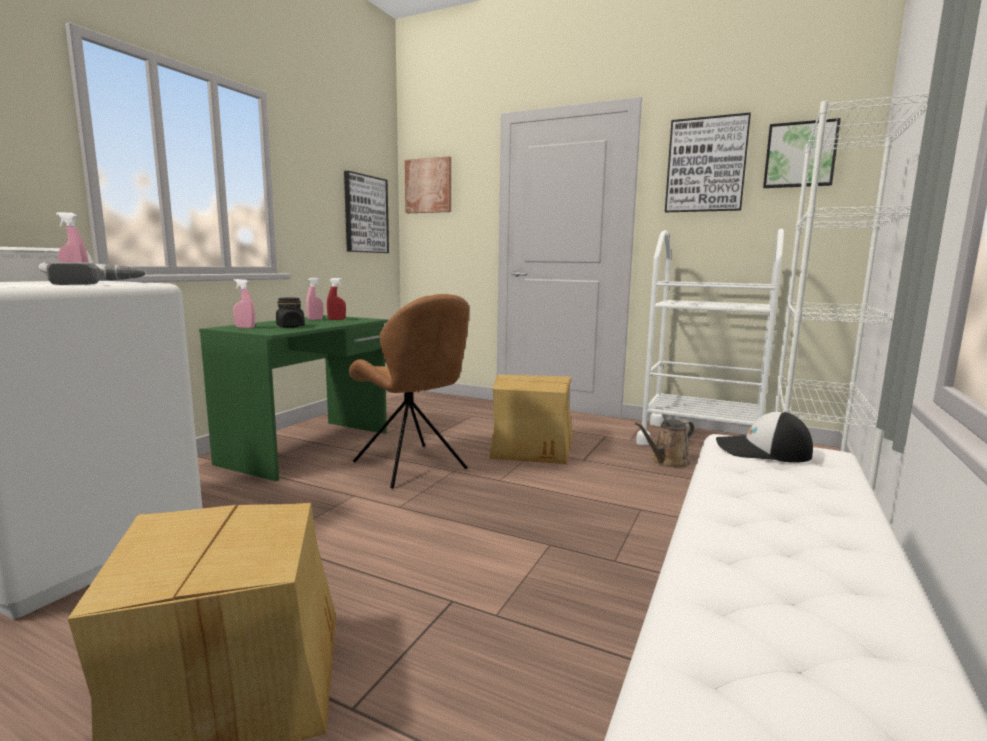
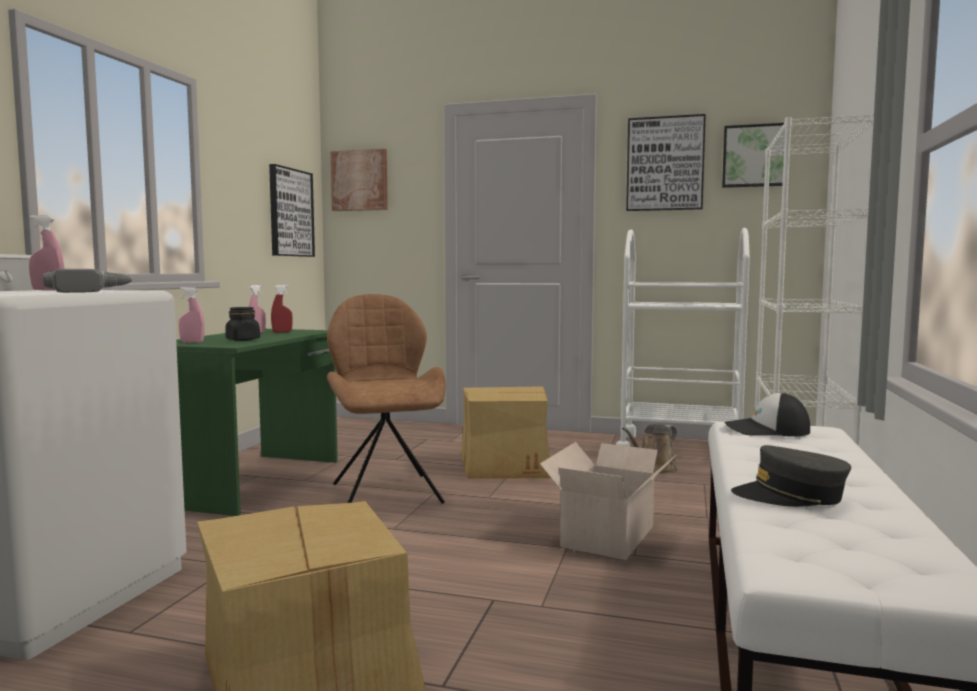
camera: 10 degrees left, 5 degrees down
brown chair [349,294,469,489] -> brown chair turned 150 degrees counterclockwise [327,294,446,504]
none -> cardboard box [540,442,677,560]
none -> grey cap [731,445,851,507]

